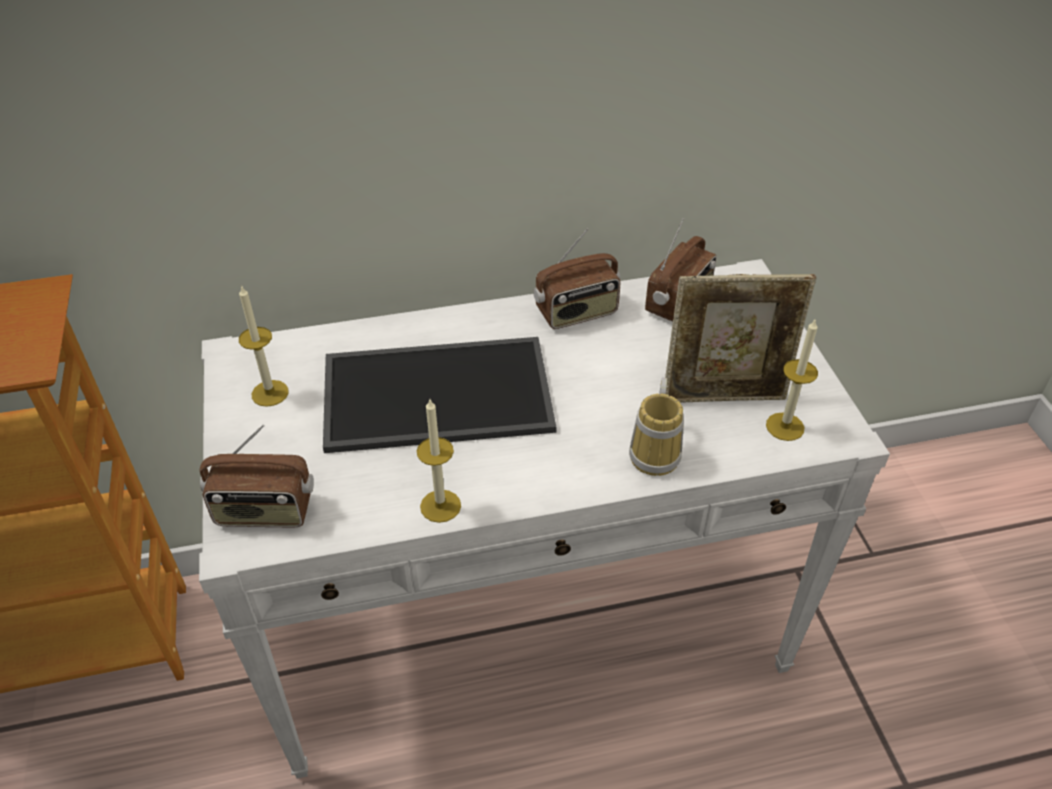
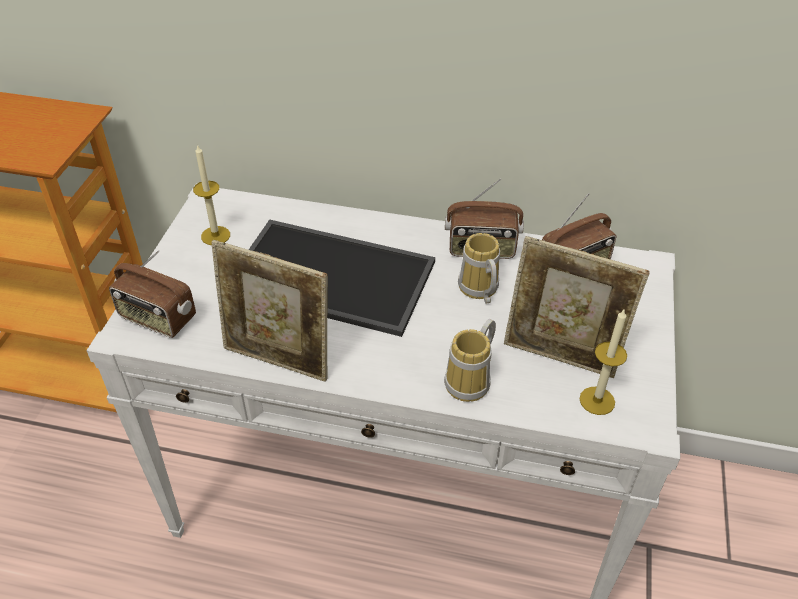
camera: 25 degrees right, 0 degrees up
candle [417,399,461,523] -> picture frame [211,240,328,382]
none -> mug [458,233,500,303]

